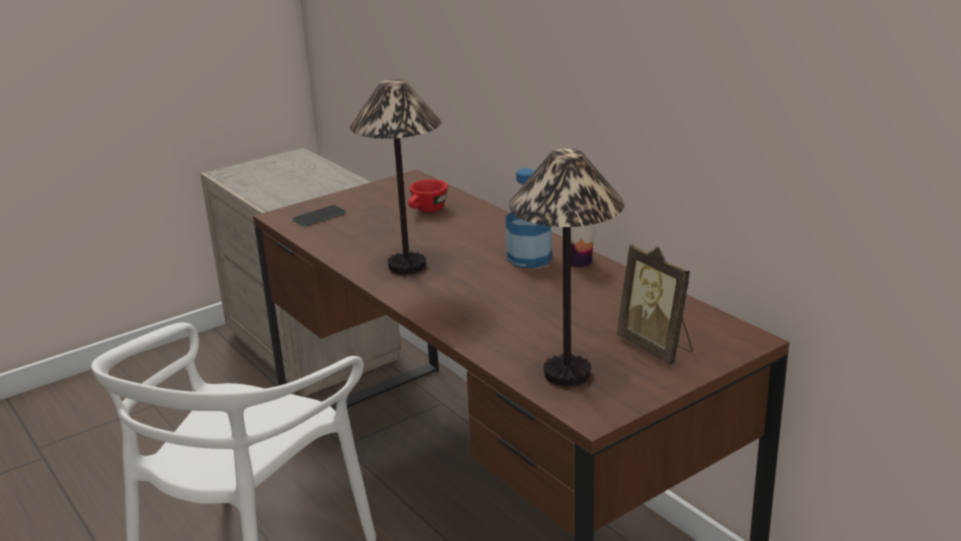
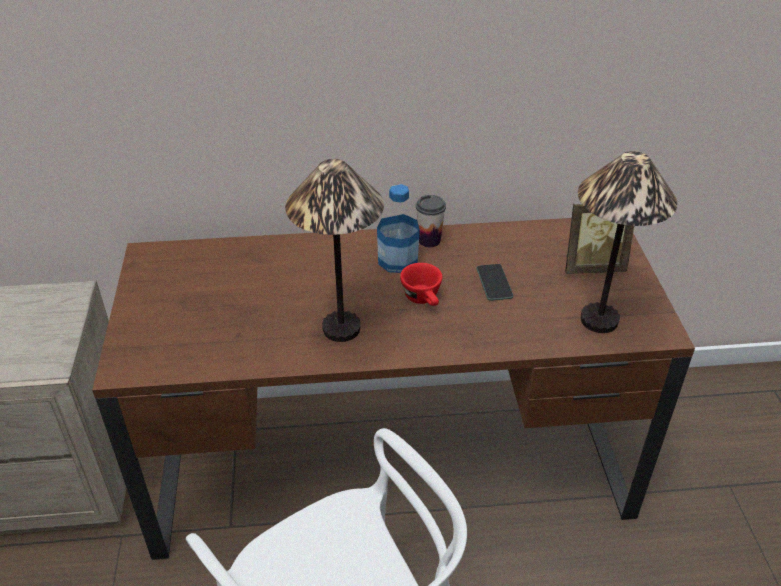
camera: 60 degrees left, 15 degrees up
phone [293,205,346,226] -> phone moved to [476,264,513,301]
red cup [408,179,448,212] -> red cup moved to [400,263,443,306]

